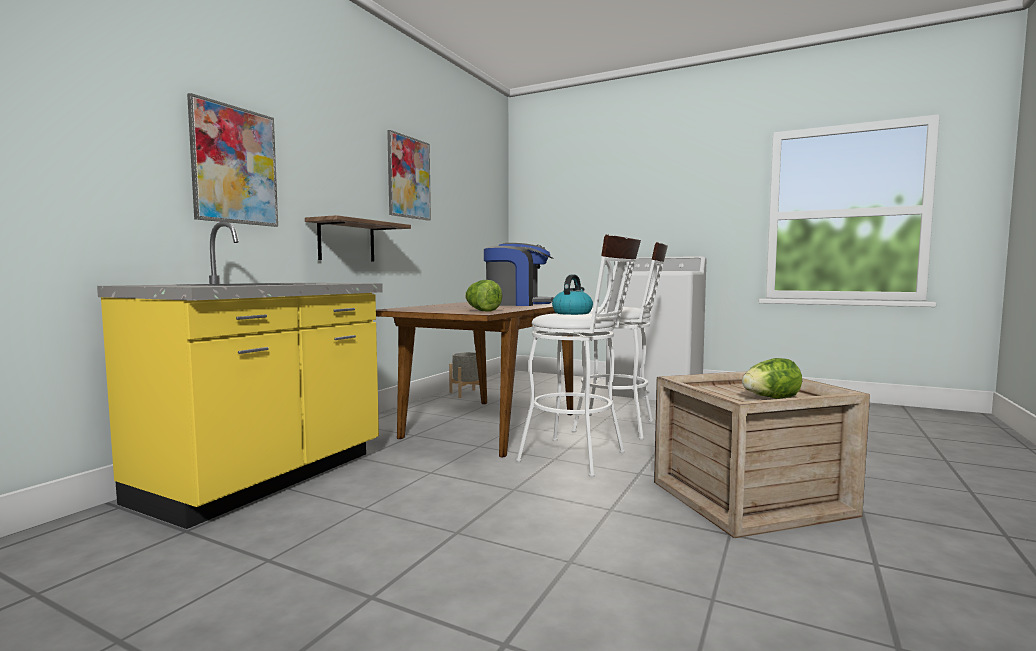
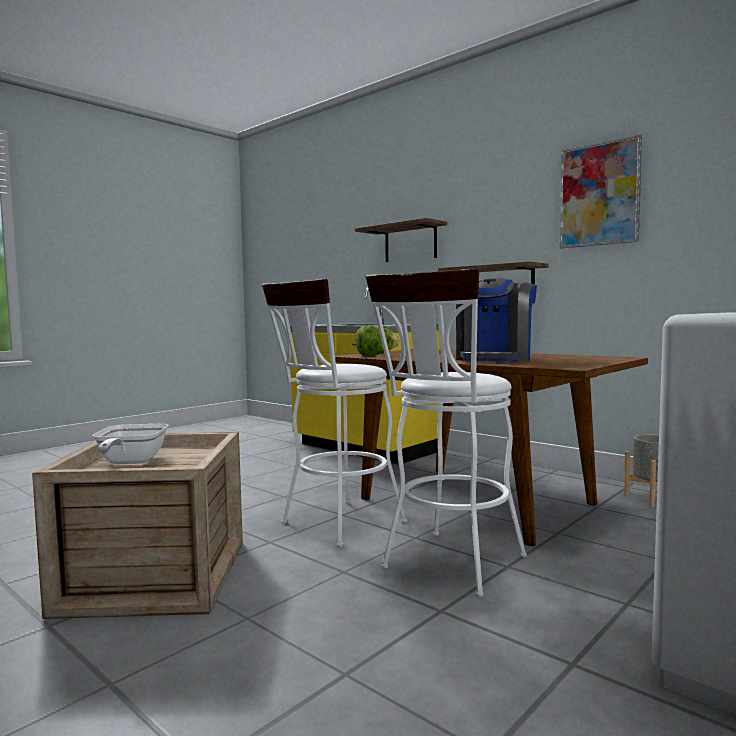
camera: 105 degrees right, 0 degrees up
picture [187,93,278,227] -> shelf [355,218,447,262]
kettle [552,275,593,315] -> none
lettuce [742,358,802,399] -> frying pan [92,424,168,464]

